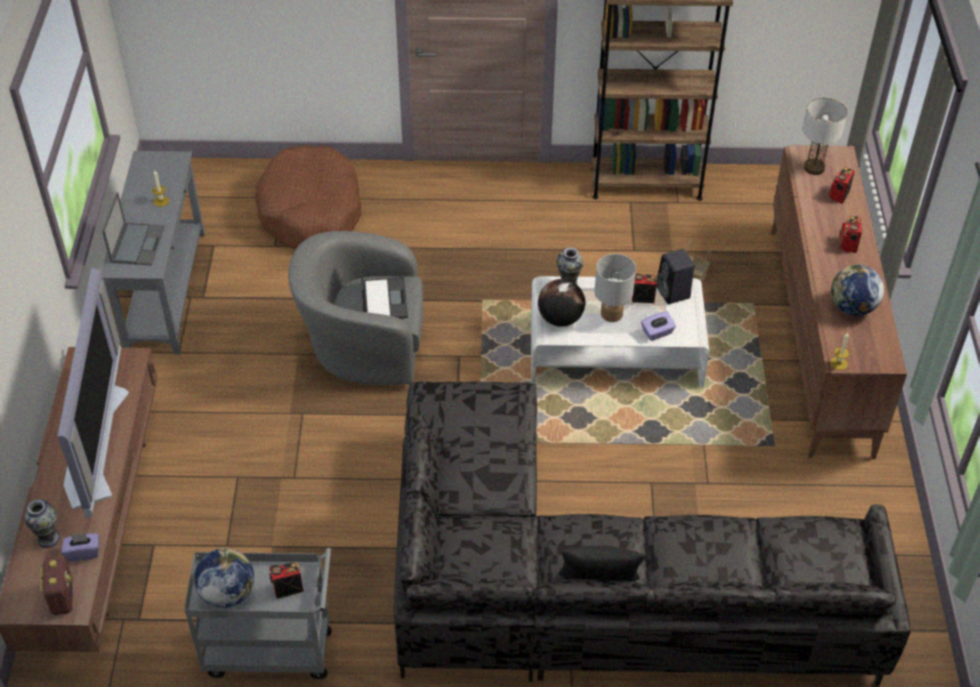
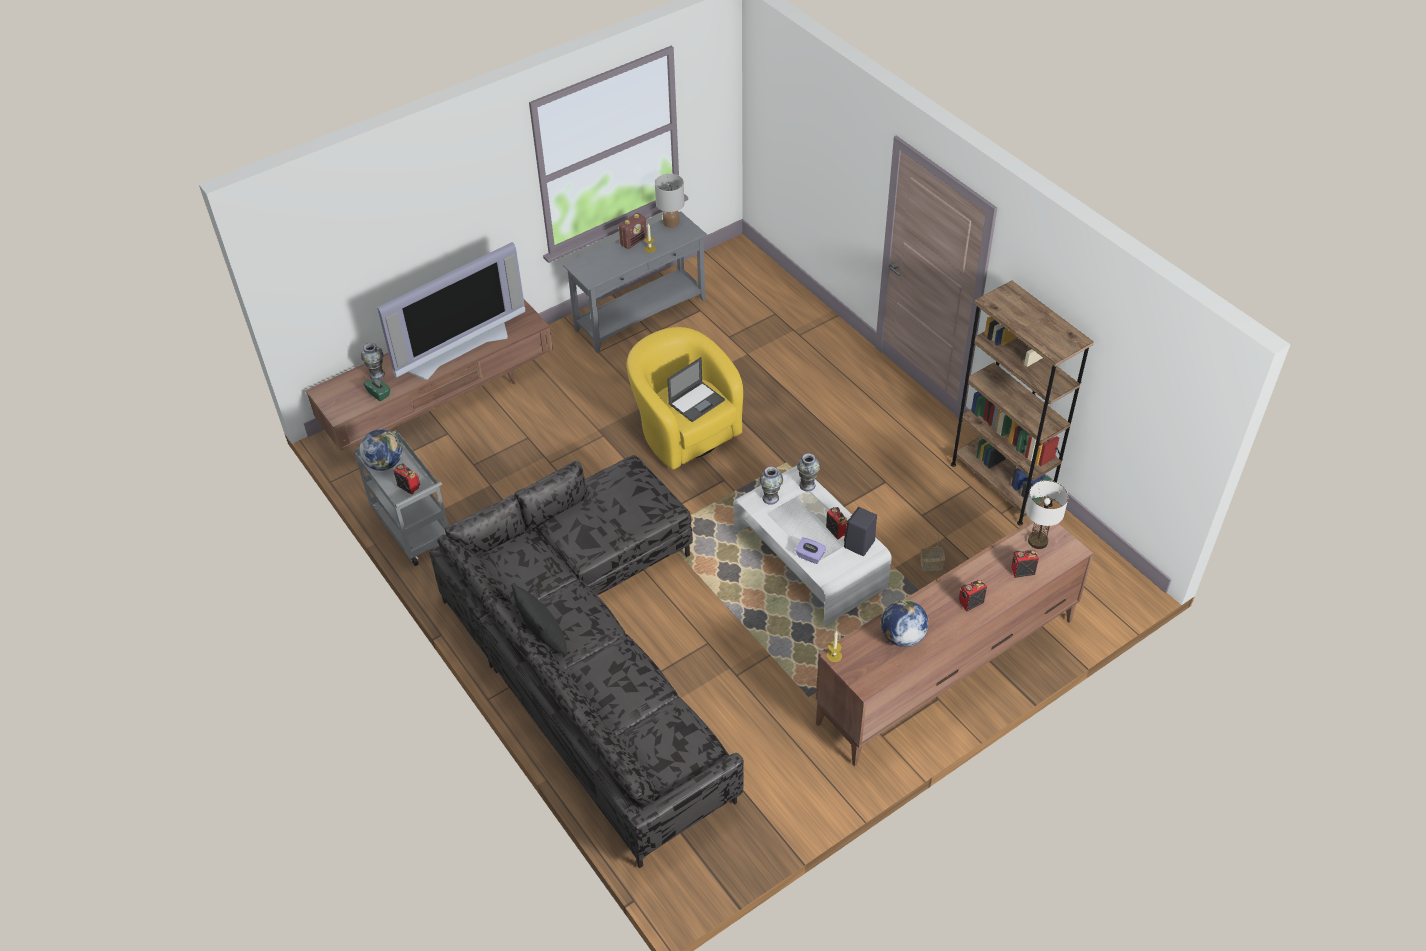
camera: 55 degrees right, 0 degrees up
radio [40,556,73,615] -> radio moved to [619,213,647,249]
purple tissue box [62,533,99,562] -> green tissue box [364,377,391,401]
laptop [102,192,165,265] -> none
brown dog bed [255,145,361,249] -> none
grey armchair [288,231,423,385] -> yellow armchair [627,327,743,469]
globe [538,279,585,327] -> vase [760,466,783,505]
grey table lamp [595,254,636,322] -> grey table lamp moved to [655,174,684,228]

